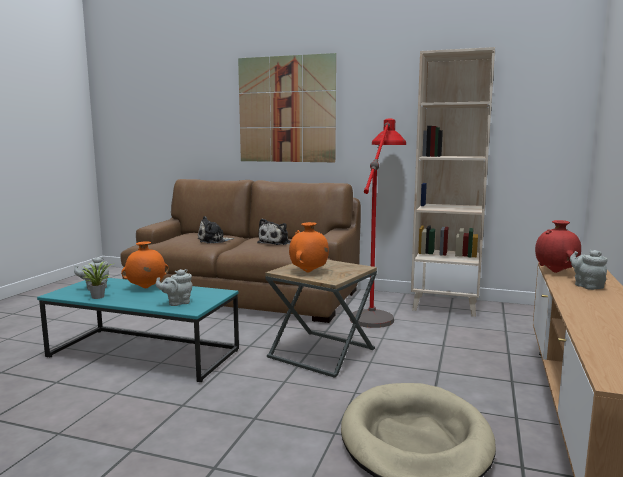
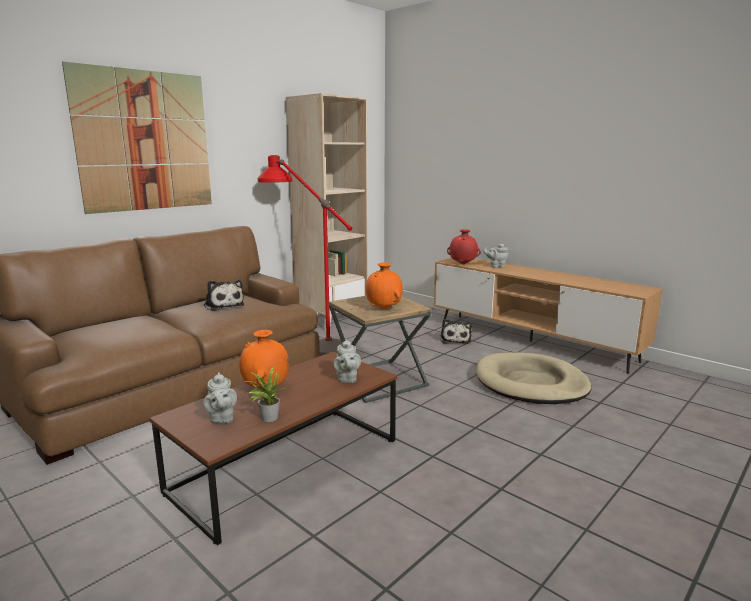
camera: 65 degrees left, 5 degrees up
turquoise coffee table [37,278,239,382] -> brown coffee table [149,351,397,545]
plush toy [197,216,234,243] -> plush toy moved to [441,319,472,344]

